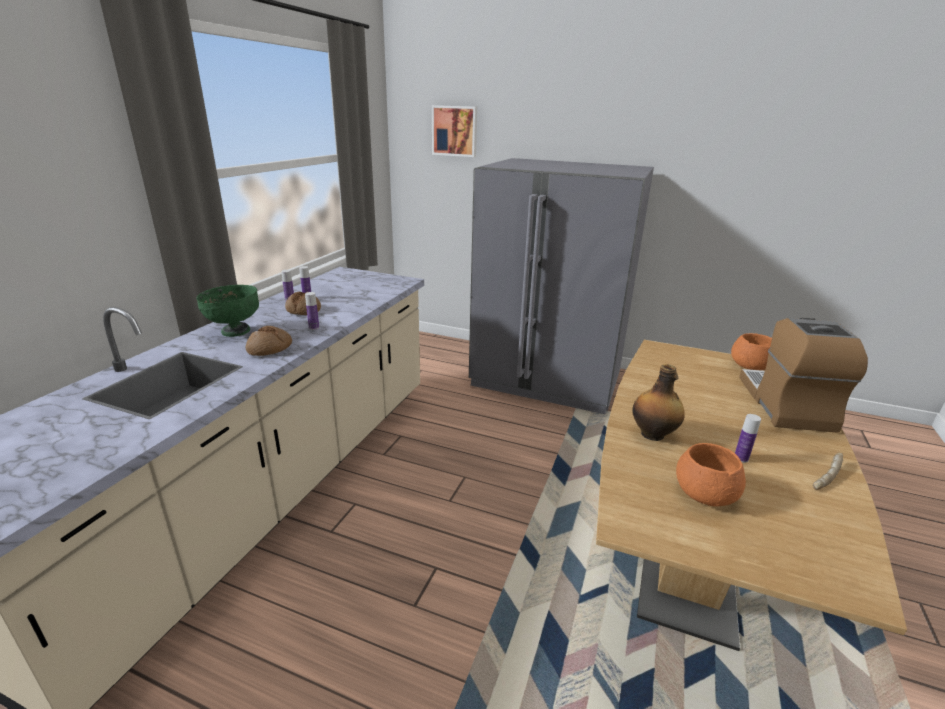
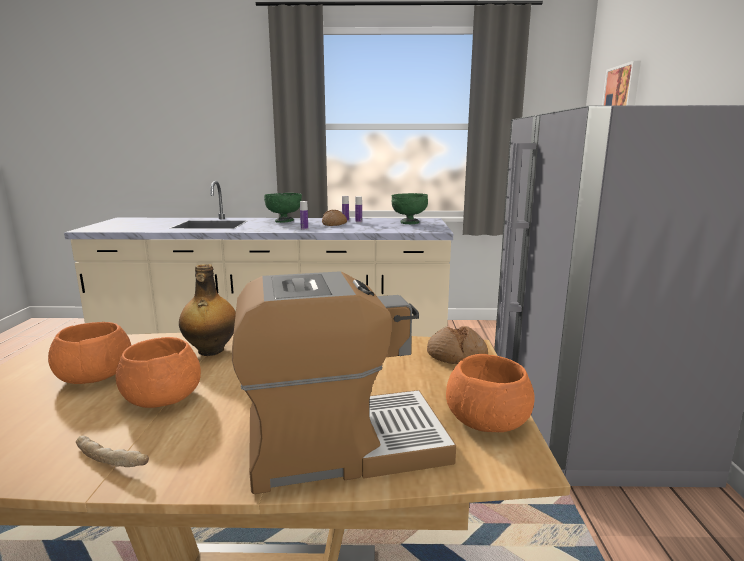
camera: 70 degrees right, 10 degrees down
bread [246,326,292,356] -> bread moved to [427,326,488,364]
bottle [735,414,761,463] -> orange bowl [115,337,201,408]
none -> green bowl [392,193,428,224]

